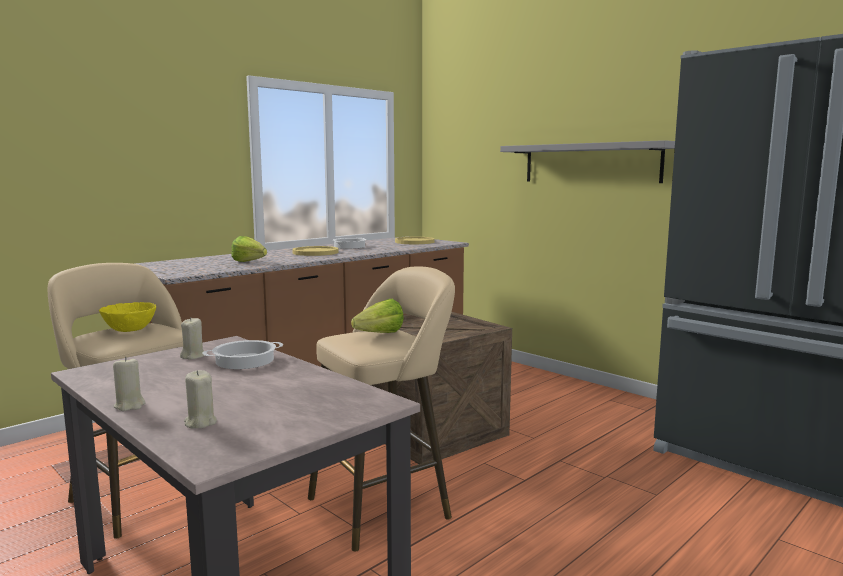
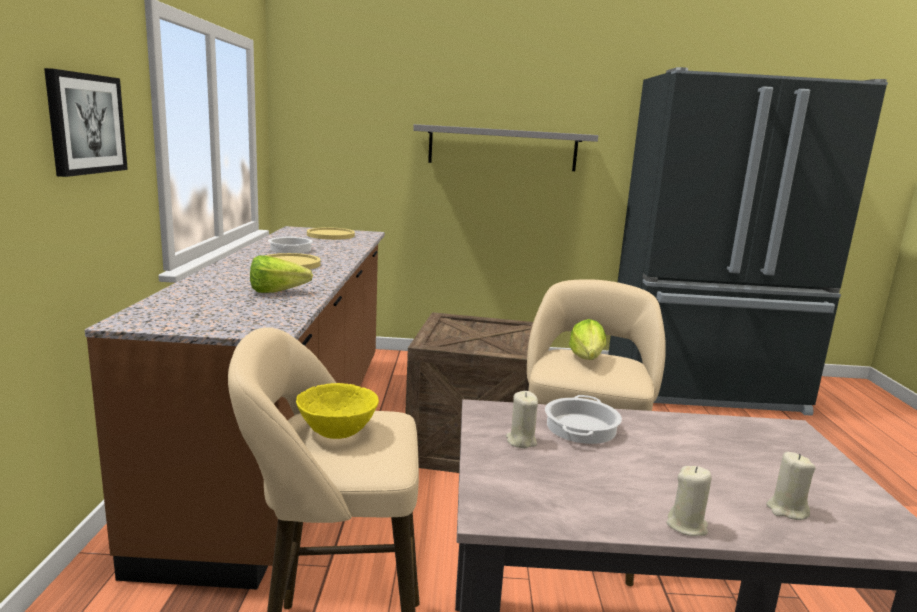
camera: 45 degrees left, 5 degrees up
none -> picture [44,68,128,177]

